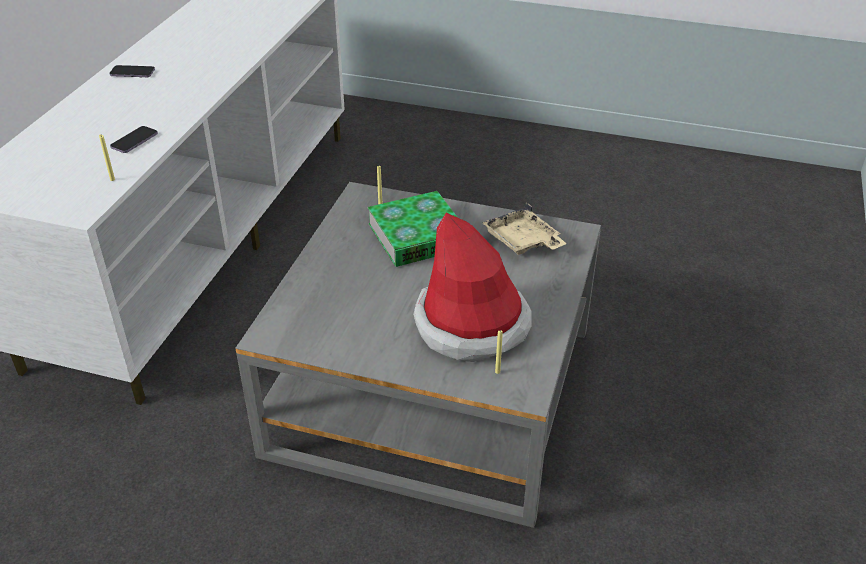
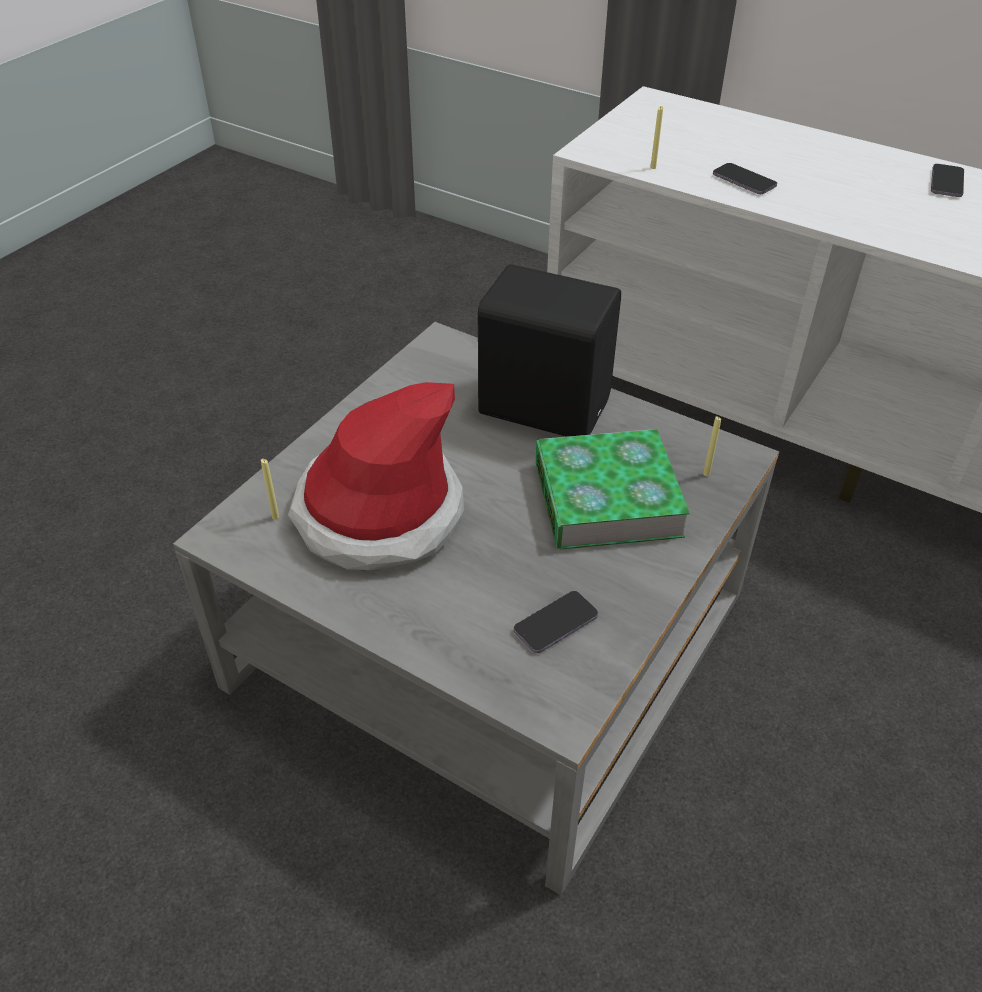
camera: 105 degrees right, 5 degrees up
beige tray [482,202,567,255] -> phone [514,591,598,653]
none -> black speaker [478,264,621,437]

